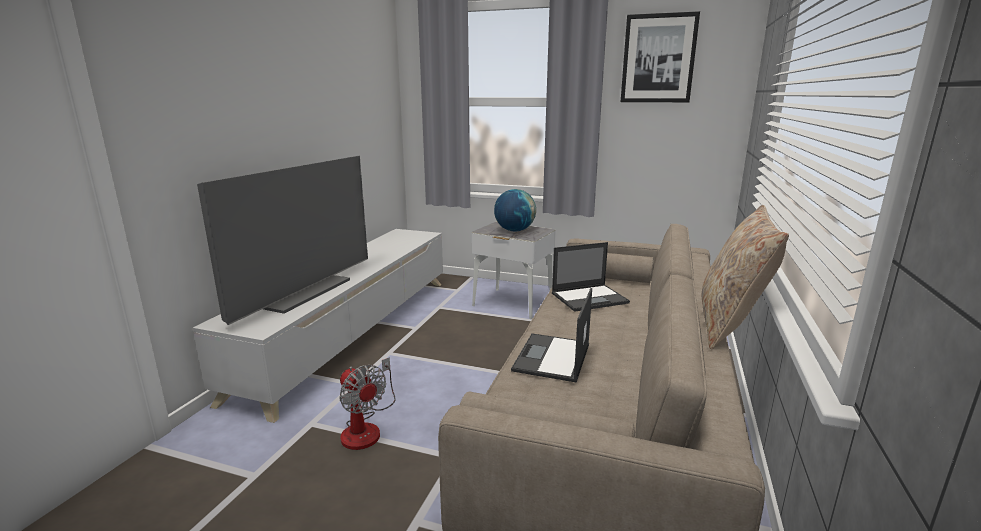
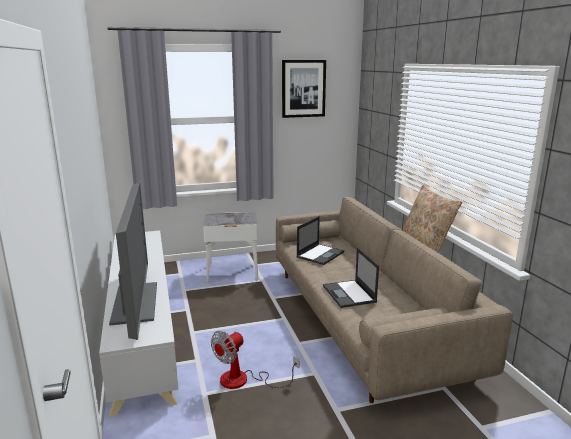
camera: 35 degrees left, 0 degrees up
fan [339,357,396,450] -> fan turned 120 degrees clockwise [211,331,299,389]
globe [494,189,536,231] -> none

